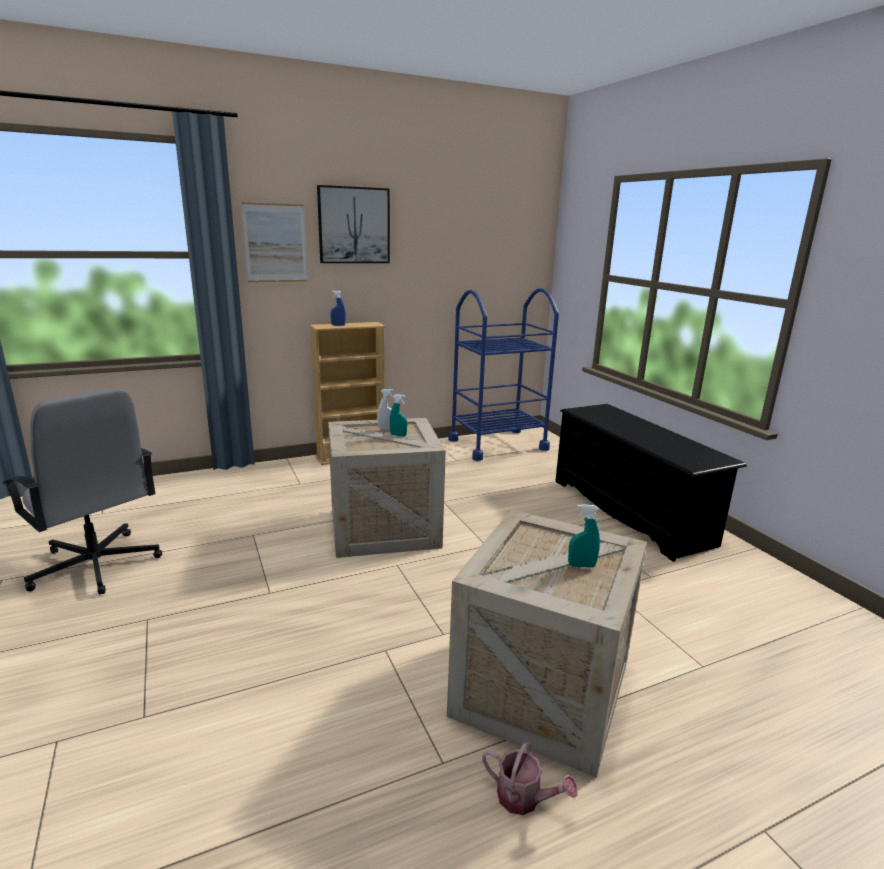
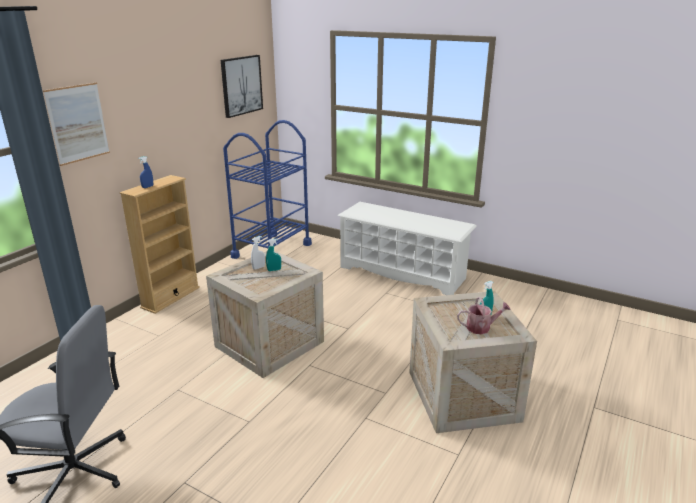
camera: 35 degrees left, 5 degrees up
picture [317,185,390,263] -> picture moved to [221,55,263,118]
watering can [482,742,578,815] -> watering can moved to [457,297,511,334]
black shoe rack [555,404,747,562] -> white shoe rack [338,202,477,295]

